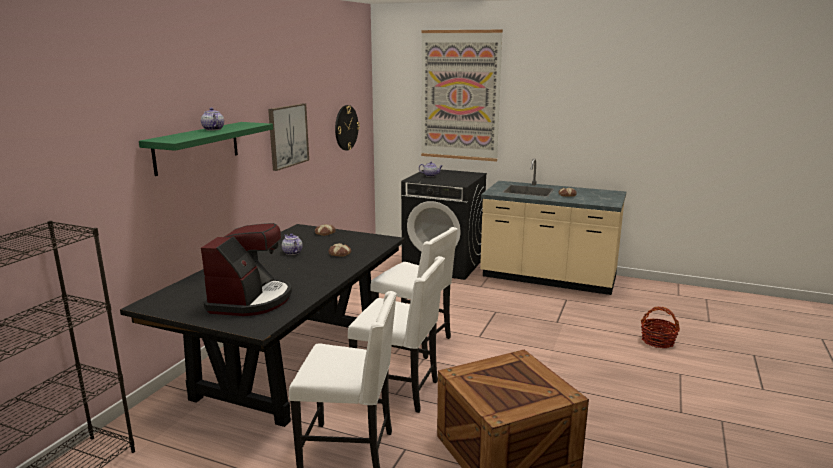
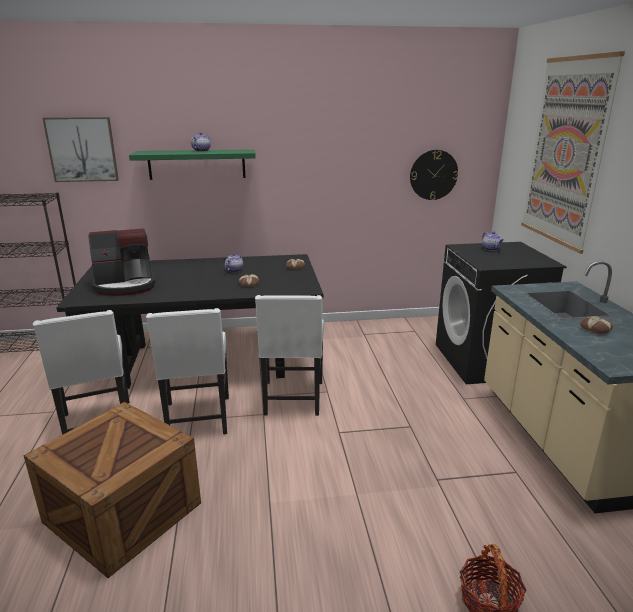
camera: 60 degrees right, 5 degrees up
picture [268,103,309,171] -> picture moved to [43,117,119,182]

